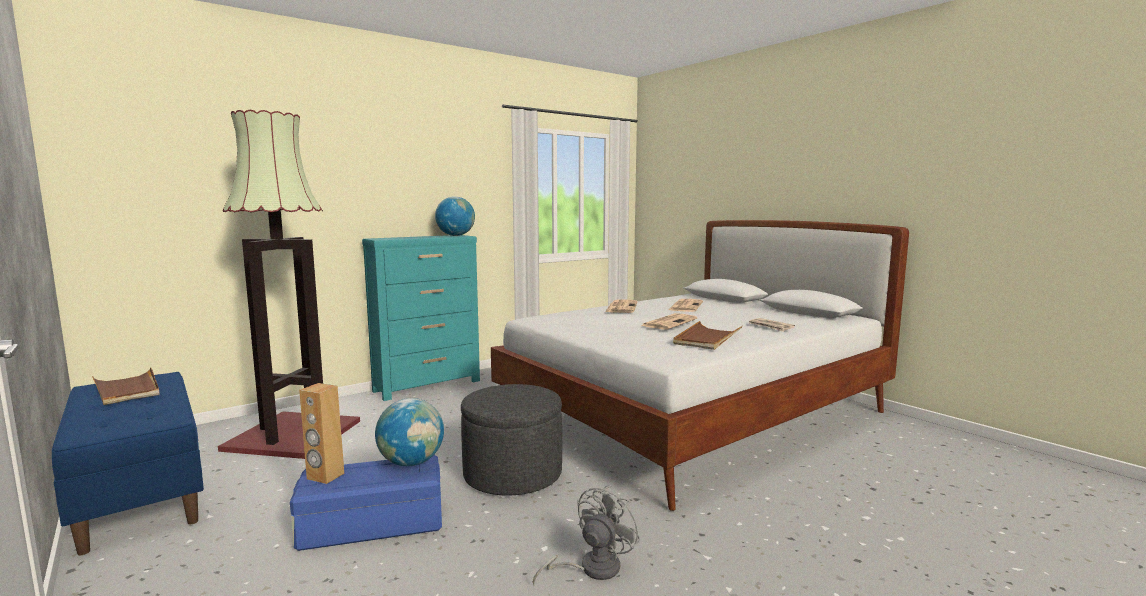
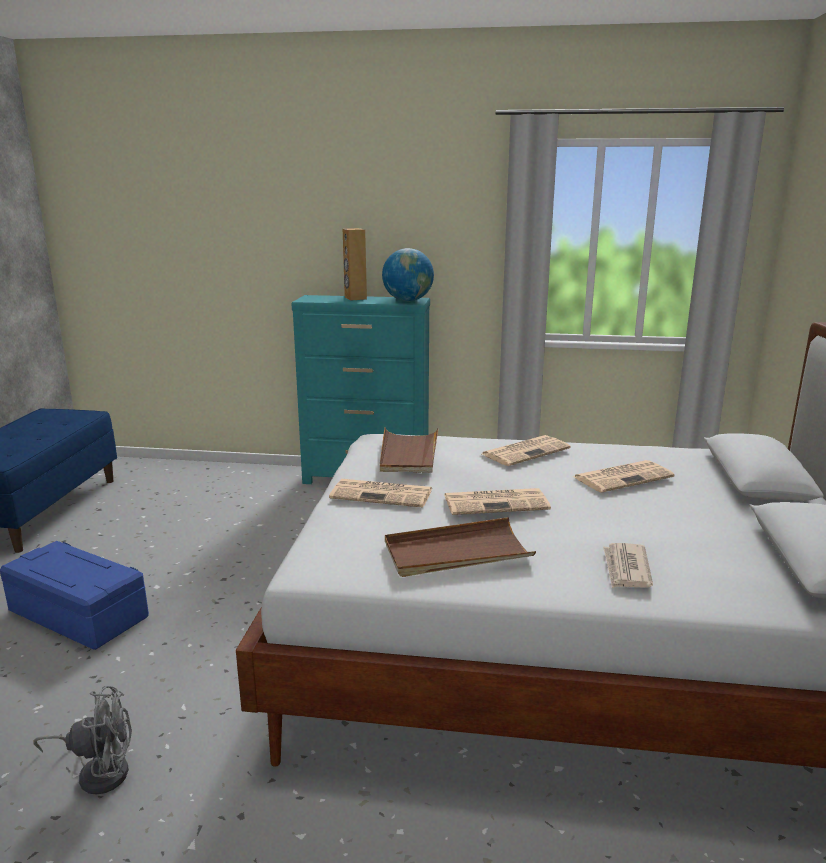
camera: 45 degrees right, 10 degrees up
brown tray [92,367,160,405] -> brown tray moved to [380,427,439,473]
floor lamp [218,110,360,459] -> none
brown speaker [299,383,344,484] -> brown speaker moved to [343,228,367,301]
globe [375,398,444,466] -> none
grey ottoman [461,384,562,496] -> none
none -> newspaper [329,479,432,508]

